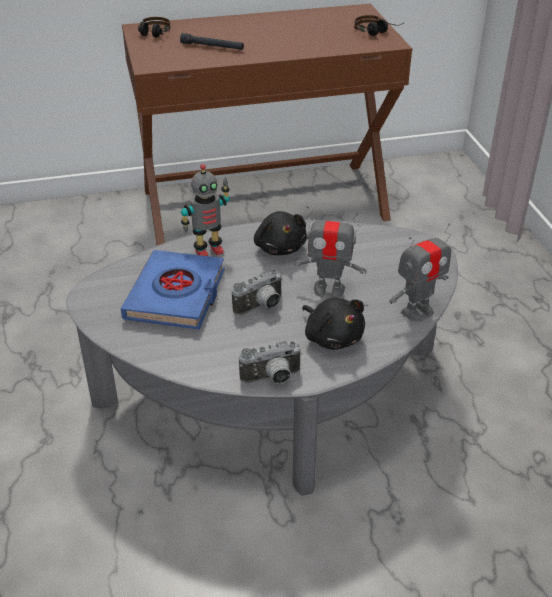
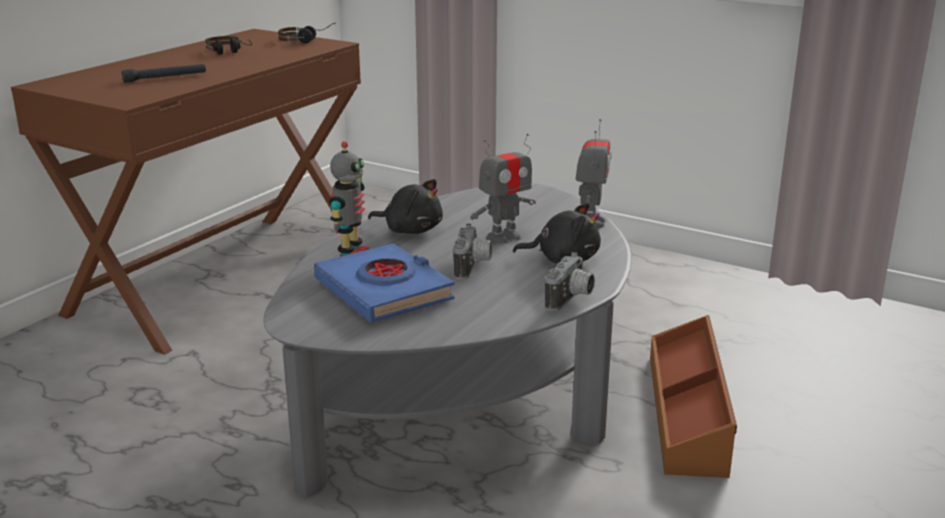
camera: 45 degrees left, 15 degrees down
headphones [138,17,170,38] -> headphones moved to [205,36,252,55]
none -> brown storage box [650,315,737,478]

